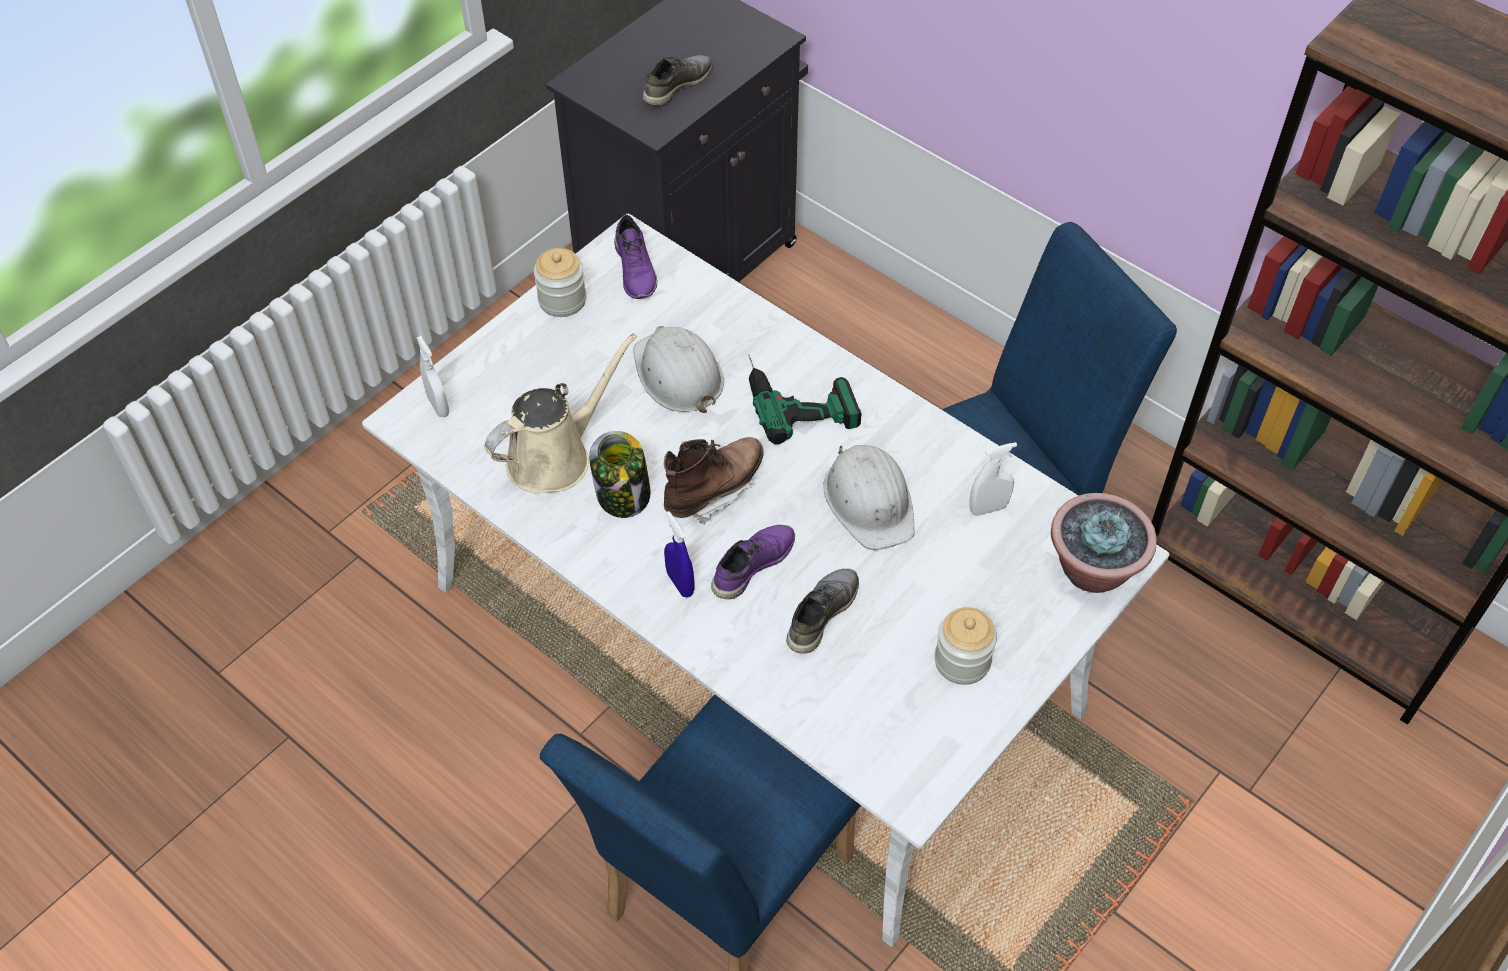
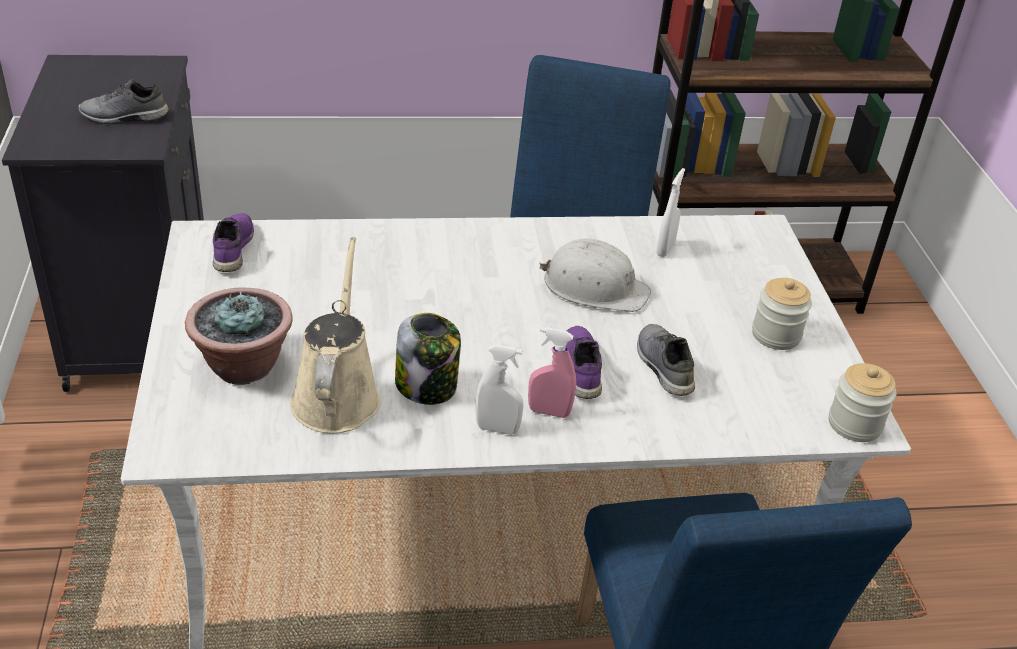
camera: 50 degrees left, 15 degrees down
white spray bottle [416,336,449,417] -> white spray bottle moved to [476,344,524,435]
jar [534,248,586,317] -> jar moved to [829,363,897,442]
purple shoe [614,215,657,299] -> purple shoe turned 120 degrees counterclockwise [213,213,254,272]
white hard hat [633,326,724,413] -> none
grey shoe [643,55,713,106] -> grey shoe turned 90 degrees counterclockwise [78,79,169,124]
brown boot [664,437,764,525] -> none
blue spray bottle [664,511,694,597] -> pink spray bottle [528,327,576,418]
power drill [748,355,862,444] -> none
potted plant [1051,493,1157,593] -> potted plant moved to [185,288,293,385]

